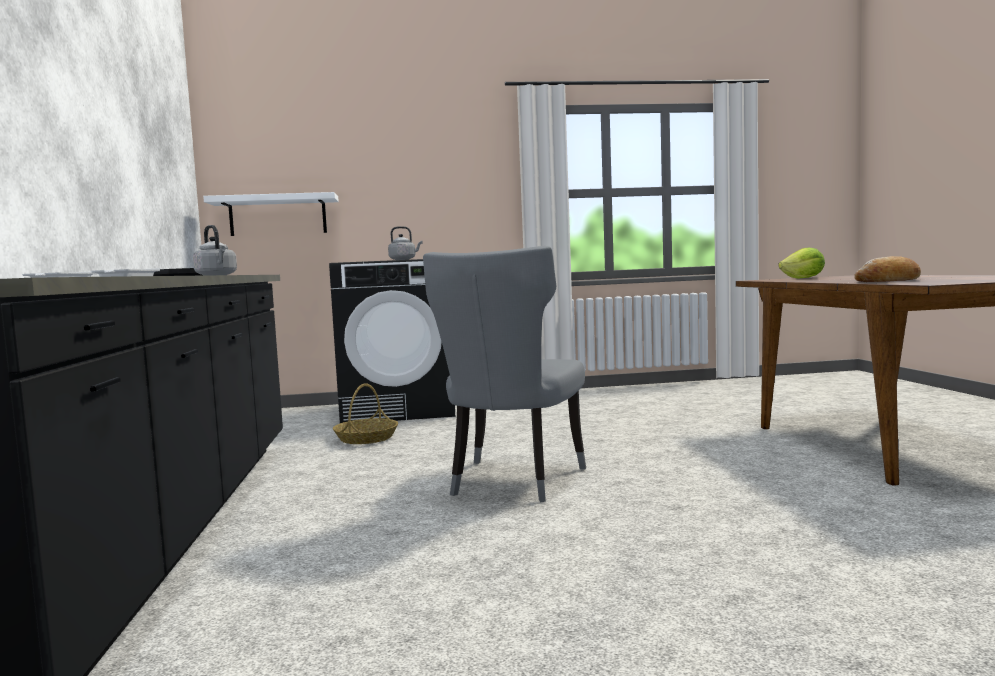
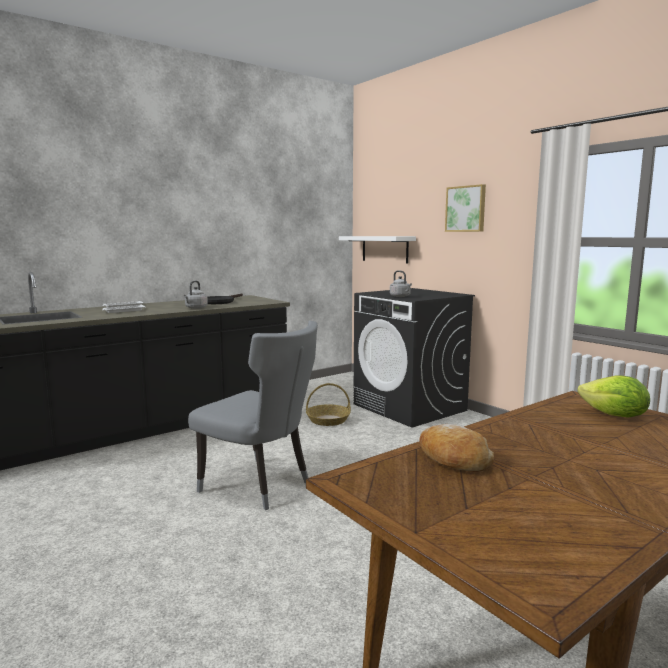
camera: 60 degrees right, 5 degrees up
grey chair [423,246,586,502] -> grey chair turned 135 degrees counterclockwise [188,321,318,510]
none -> picture [445,184,486,232]

